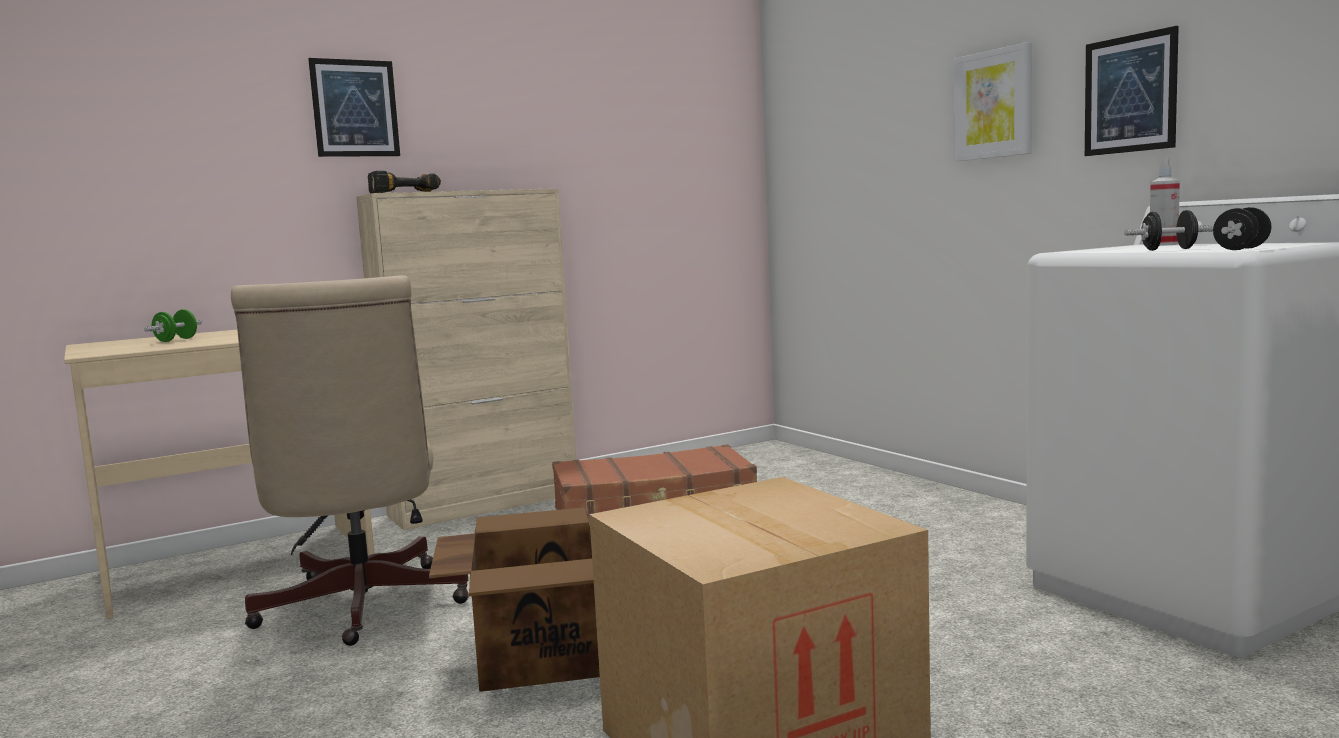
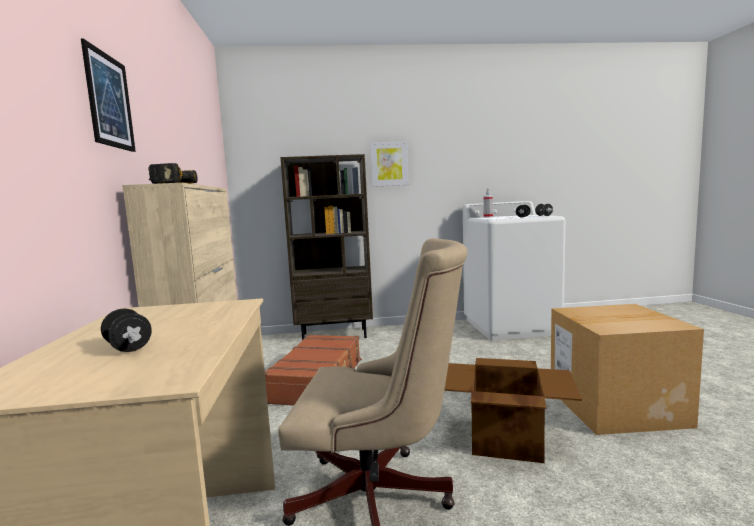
camera: 65 degrees left, 0 degrees up
green dumbbell [144,309,202,342] -> black dumbbell [101,309,152,352]
picture [1085,26,1179,156] -> none
none -> brown bookcase [280,154,373,340]

